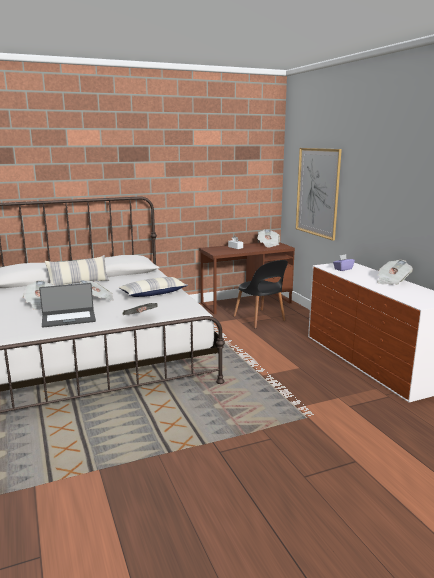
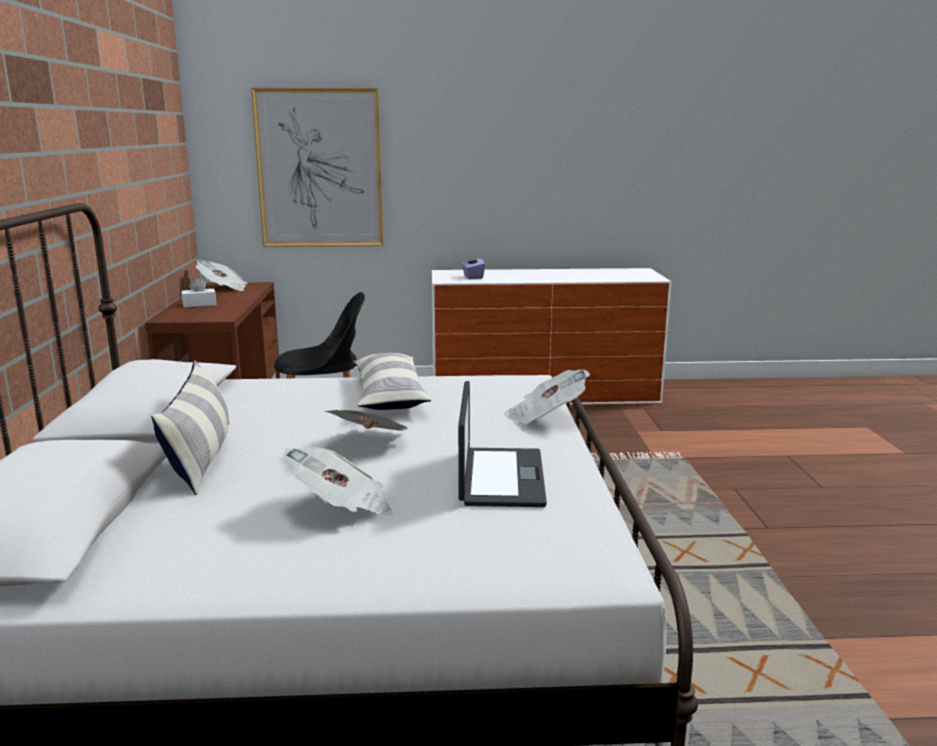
camera: 70 degrees left, 0 degrees up
newspaper [377,260,413,285] -> none

